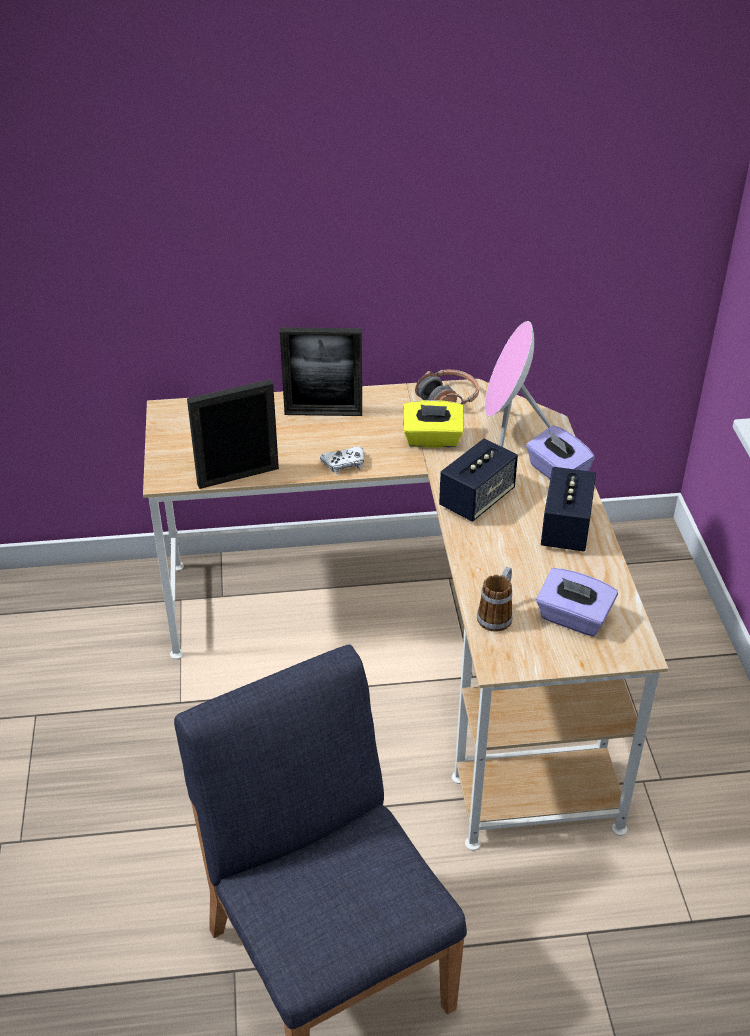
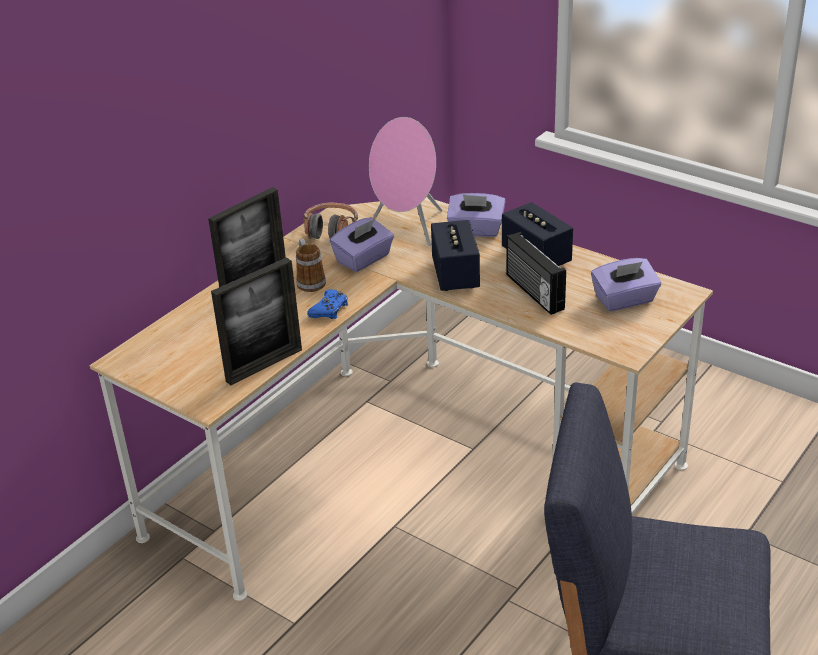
camera: 45 degrees left, 5 degrees down
picture frame [187,379,279,489] -> picture frame turned 150 degrees counterclockwise [211,257,302,386]
white game controller [320,446,364,474] -> blue game controller [307,289,348,319]
yellow tissue box [403,400,464,448] -> purple tissue box [330,217,394,272]
mug [477,567,513,632] -> mug moved to [296,239,326,292]
none -> radio [506,232,566,315]

